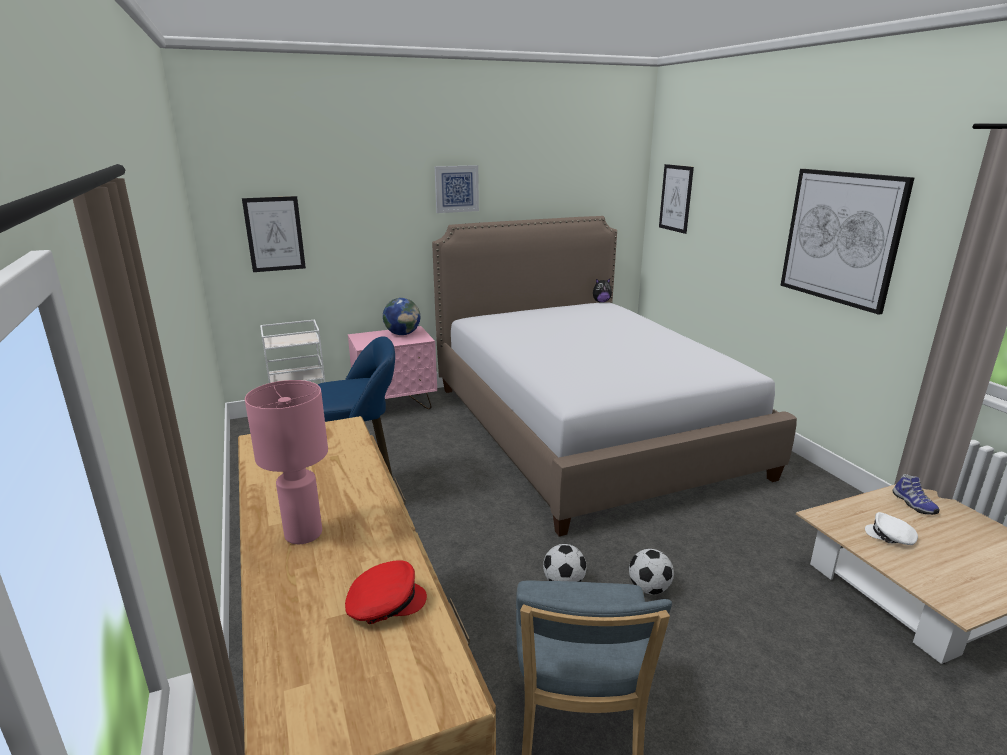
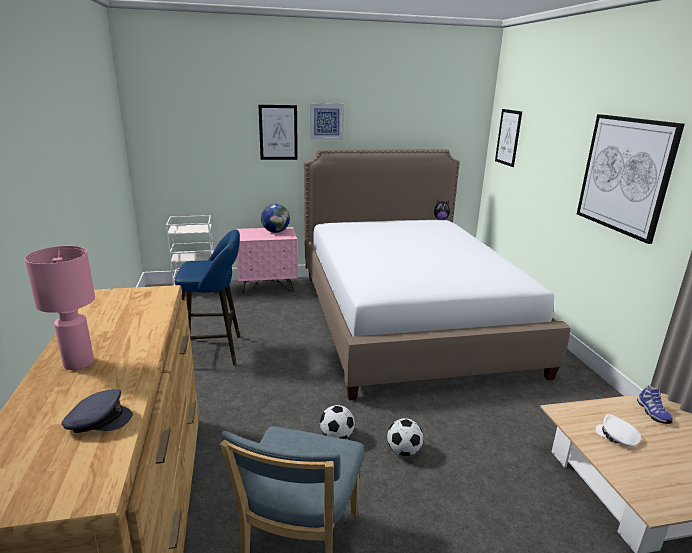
camera: 10 degrees right, 0 degrees up
picture [242,196,306,272] -> picture moved to [258,105,298,160]
red cap [345,560,427,624] -> grey cap [62,389,133,433]

